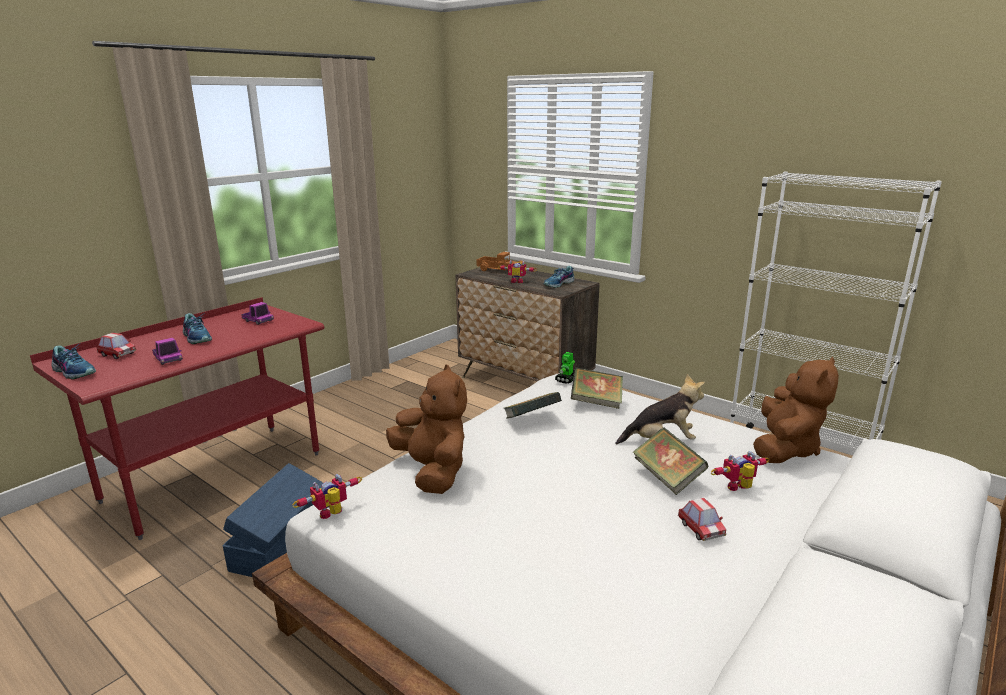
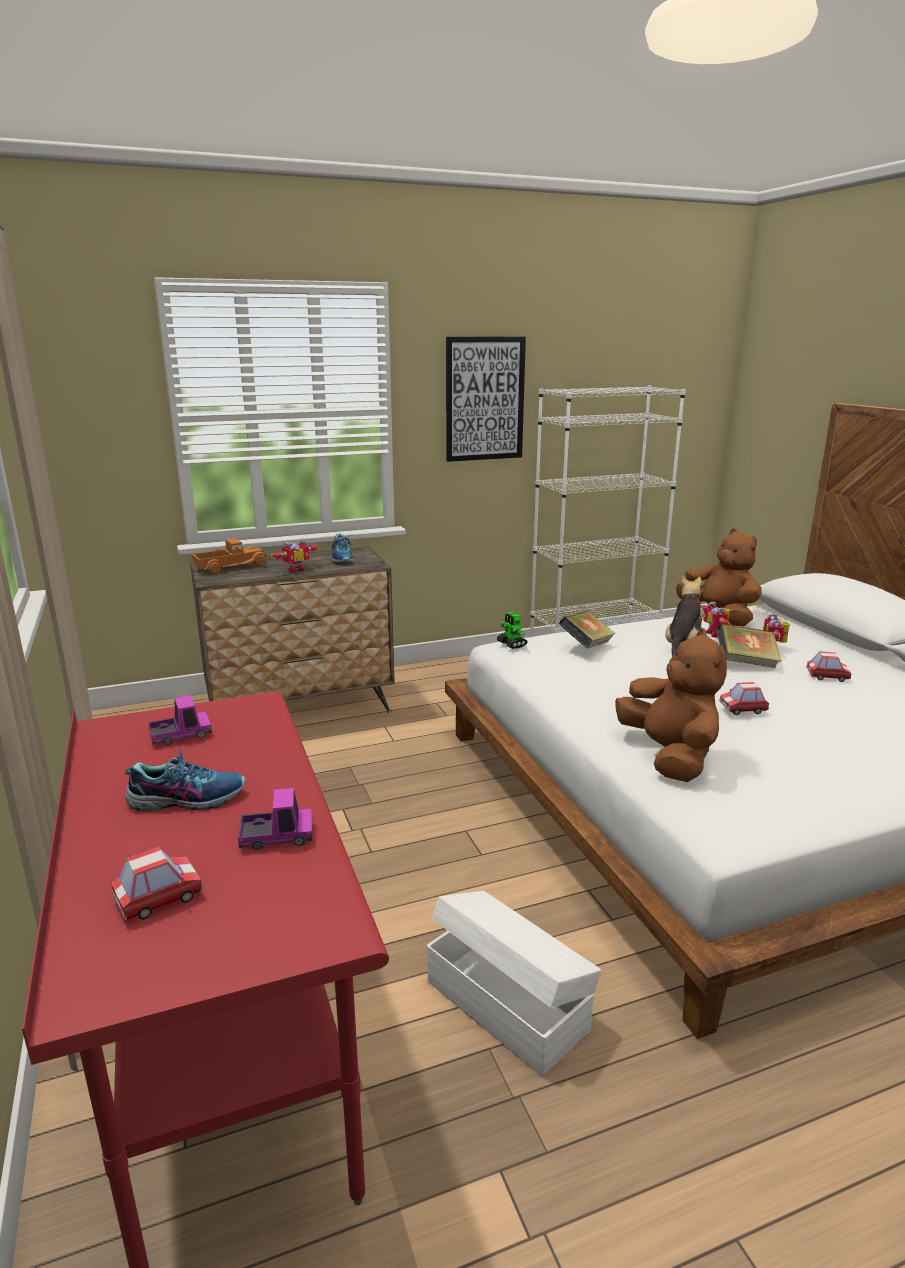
camera: 60 degrees left, 0 degrees up
shoe [51,344,96,379] -> none
blue storage box [223,463,323,577] -> white storage box [427,891,601,1076]
toy robot [292,474,362,519] -> toy robot moved to [702,602,730,638]
brown plush toy [386,365,467,494] -> brown plush toy turned 75 degrees clockwise [615,628,727,782]
book [504,392,562,419] -> none
none -> picture [446,336,526,462]
none -> toy car [719,682,769,715]

